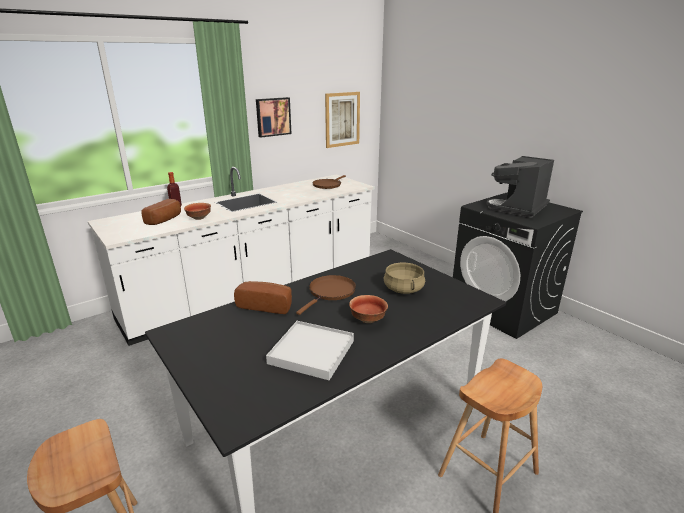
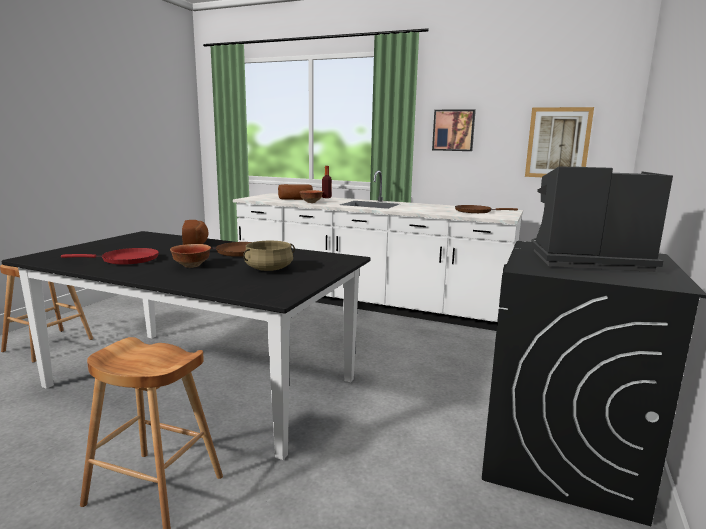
camera: 60 degrees right, 10 degrees down
white tray [266,321,354,380] -> red frying pan [61,248,159,265]

